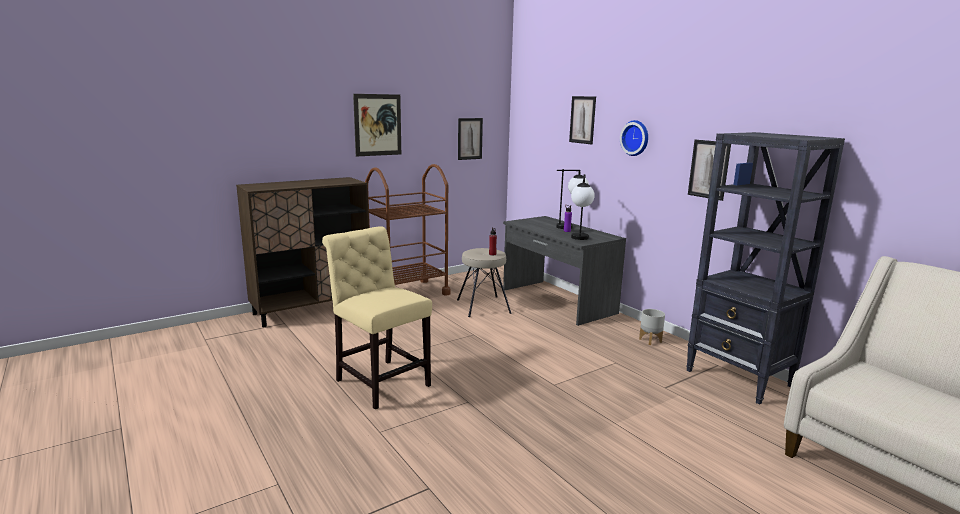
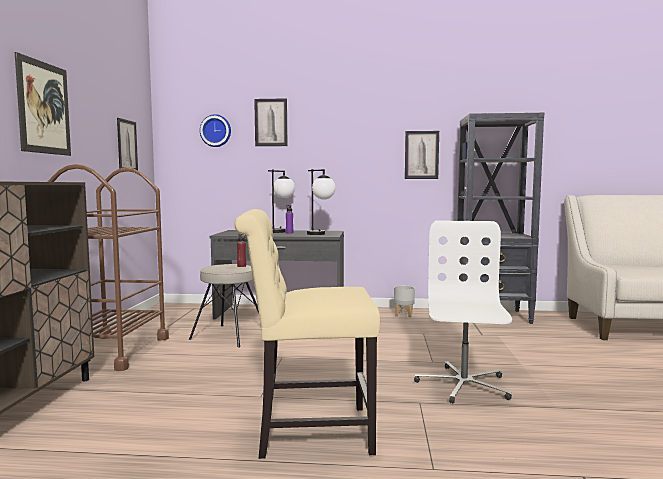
camera: 50 degrees left, 10 degrees down
wall clock [620,120,648,156] -> wall clock moved to [200,114,231,147]
none -> white office chair [414,220,512,404]

